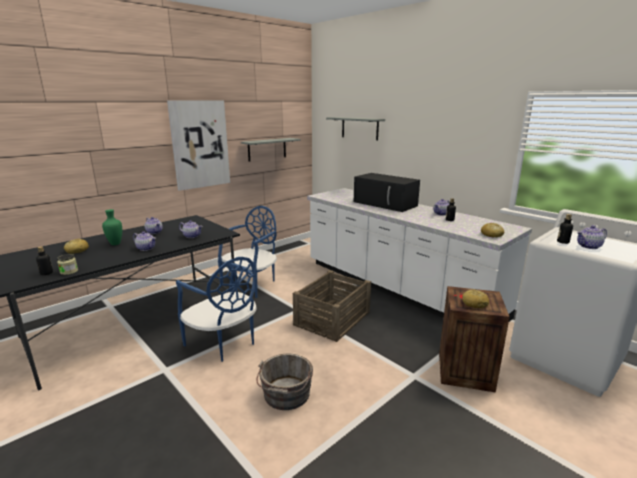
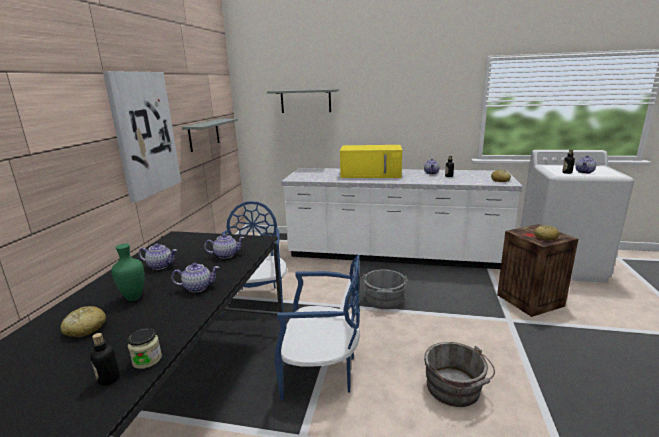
camera: 35 degrees left, 0 degrees up
crate [293,270,371,342] -> grey bucket [362,269,407,309]
black microwave [354,173,420,212] -> yellow microwave [340,145,402,178]

